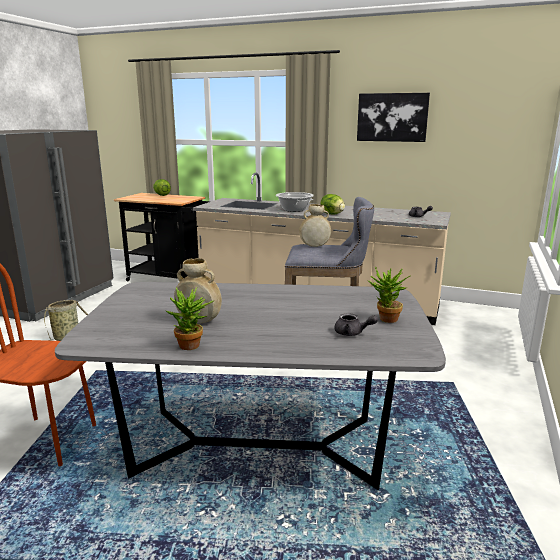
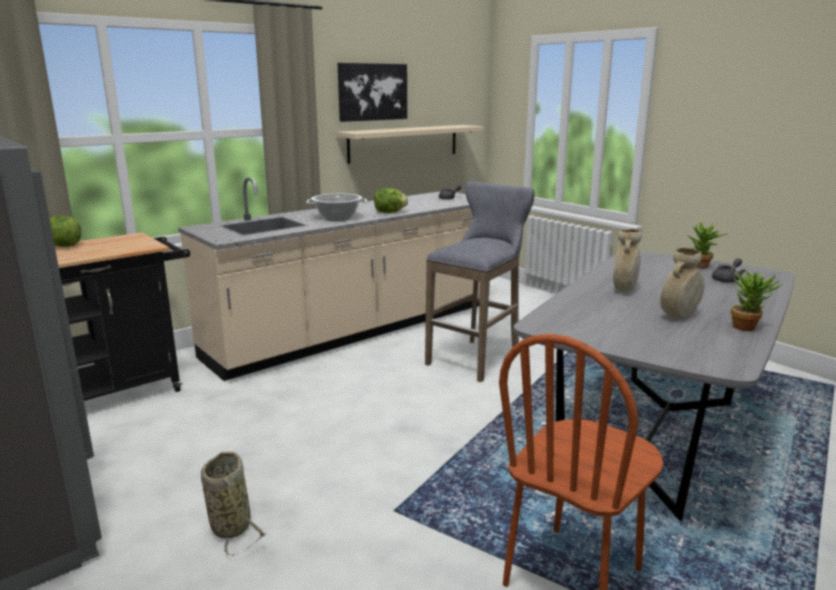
camera: 60 degrees left, 0 degrees up
beige vase [299,204,331,247] -> beige vase moved to [613,229,642,291]
none -> beige shelf [336,125,484,164]

